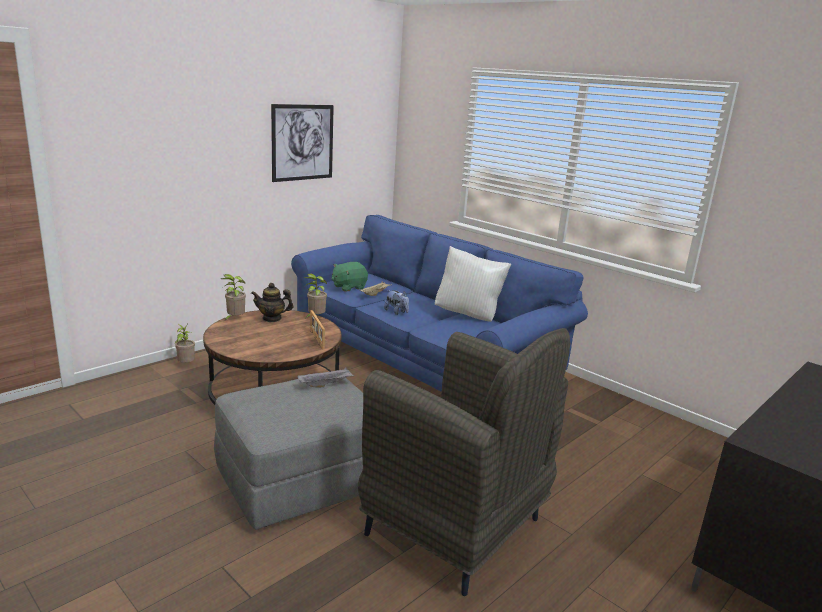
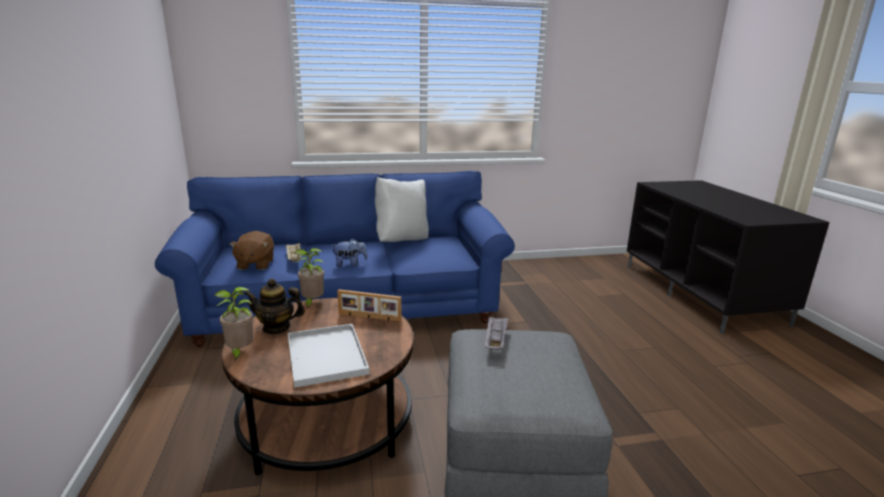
camera: 55 degrees left, 0 degrees up
potted plant [175,324,195,363] -> none
teapot [251,283,293,322] -> teapot turned 60 degrees clockwise [244,279,305,334]
picture [271,104,334,182] -> none
green plush toy [331,262,368,292] -> brown plush toy [229,231,274,270]
grey armchair [358,328,570,596] -> none
none -> white tray [288,324,369,388]

